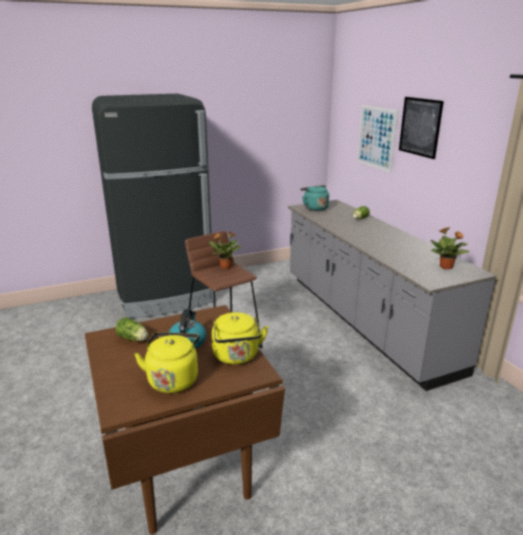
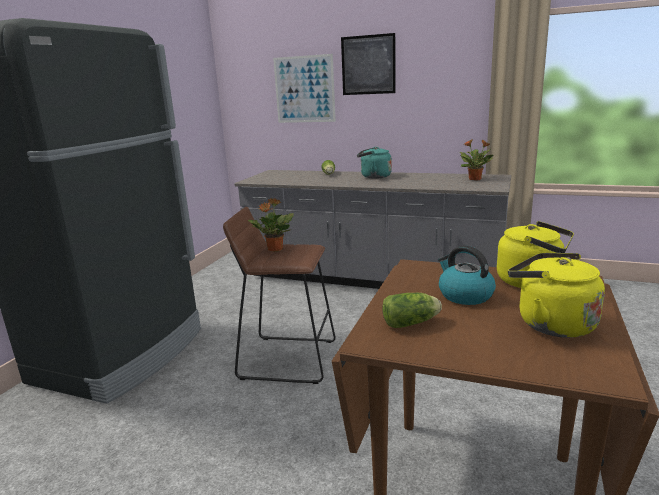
camera: 45 degrees left, 5 degrees down
turquoise kettle [300,185,329,211] -> turquoise kettle moved to [357,147,392,179]

